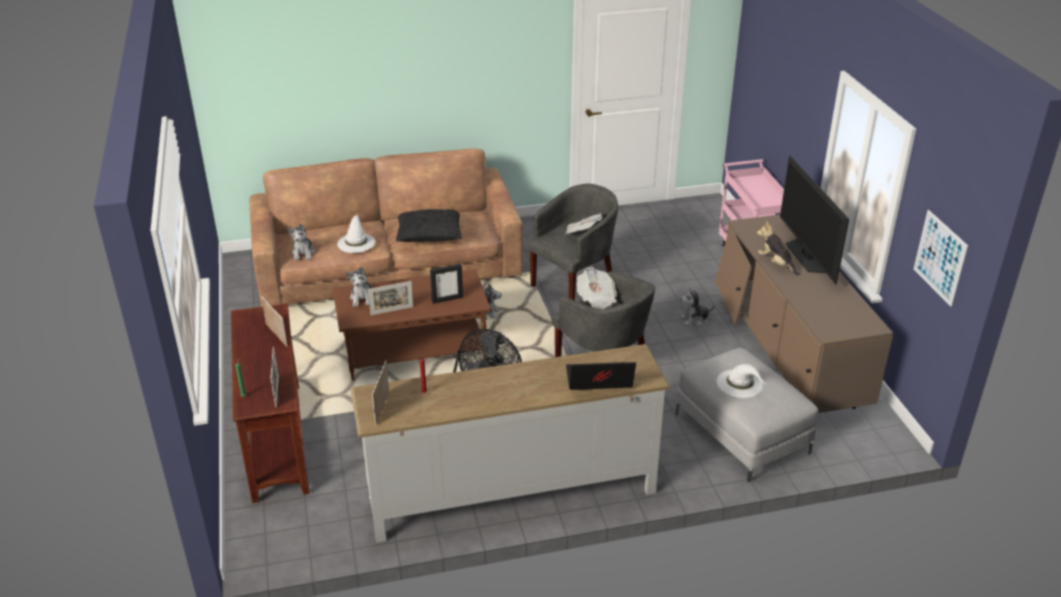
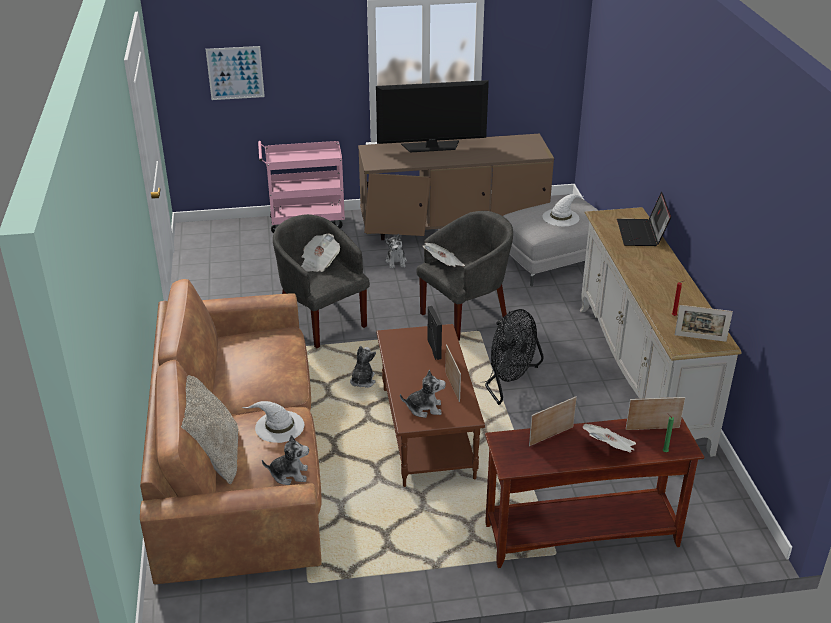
camera: 85 degrees left, 0 degrees up
black pillow [396,209,462,242] -> none
plush toy [757,221,800,276] -> none
picture [914,210,968,307] -> picture moved to [206,46,265,100]
none -> beige pillow [181,375,239,485]
none -> newspaper [583,424,636,453]

